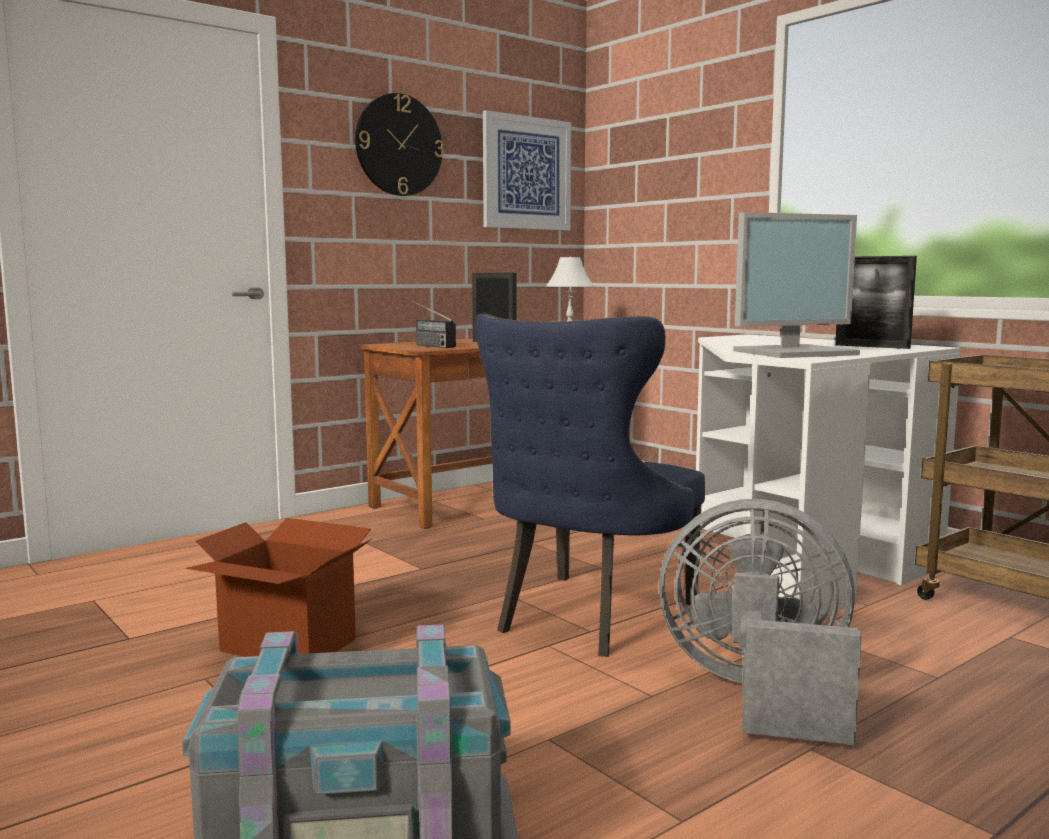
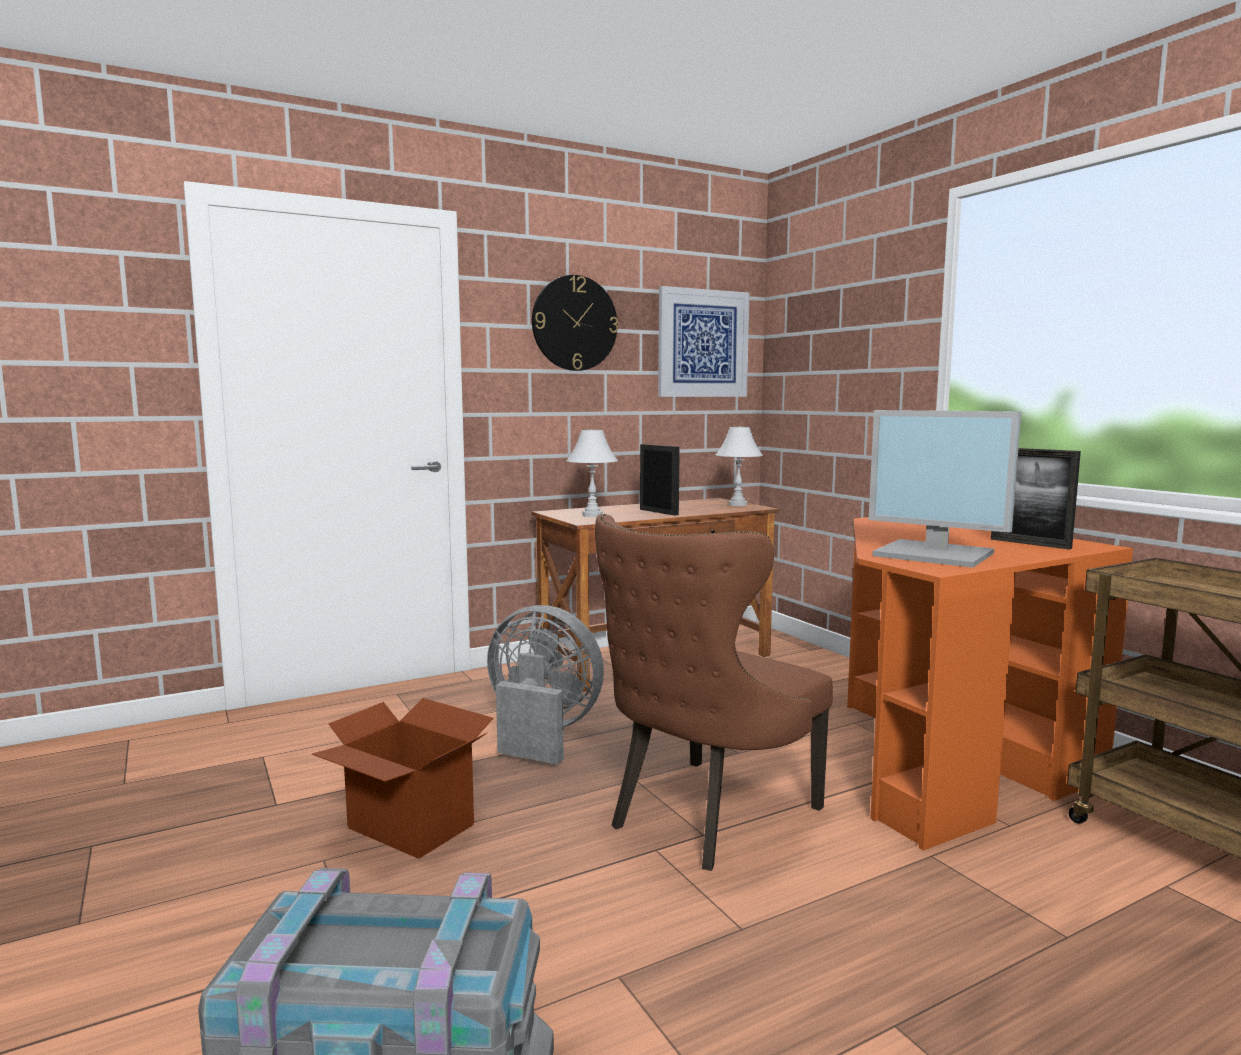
camera: 10 degrees right, 0 degrees up
radio [409,300,456,348] -> white table lamp [567,429,618,517]
blue chair [475,313,705,657] -> brown chair [595,514,832,871]
grey fan [659,499,862,745] -> grey fan moved to [487,605,604,765]
white desk [696,334,961,619] -> orange desk [847,517,1133,851]
monitor [733,212,860,358] -> monitor turned 45 degrees clockwise [869,410,1021,568]

